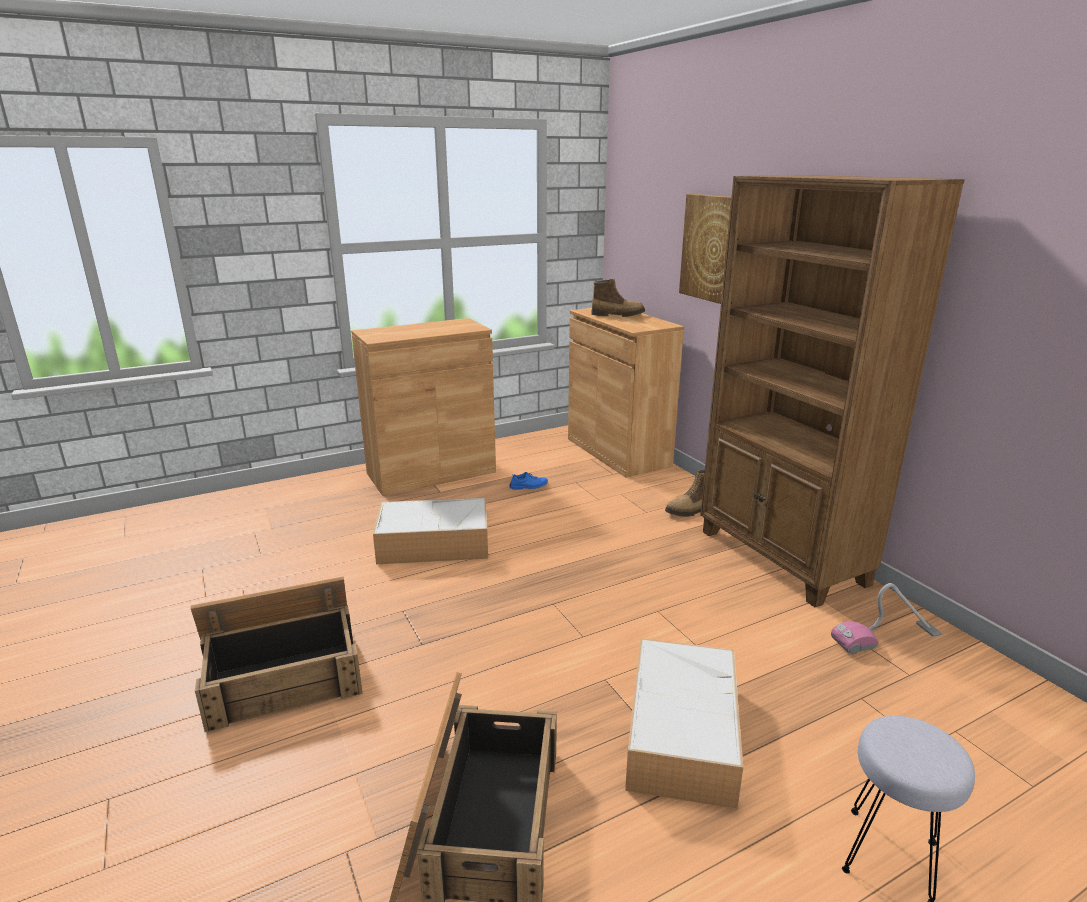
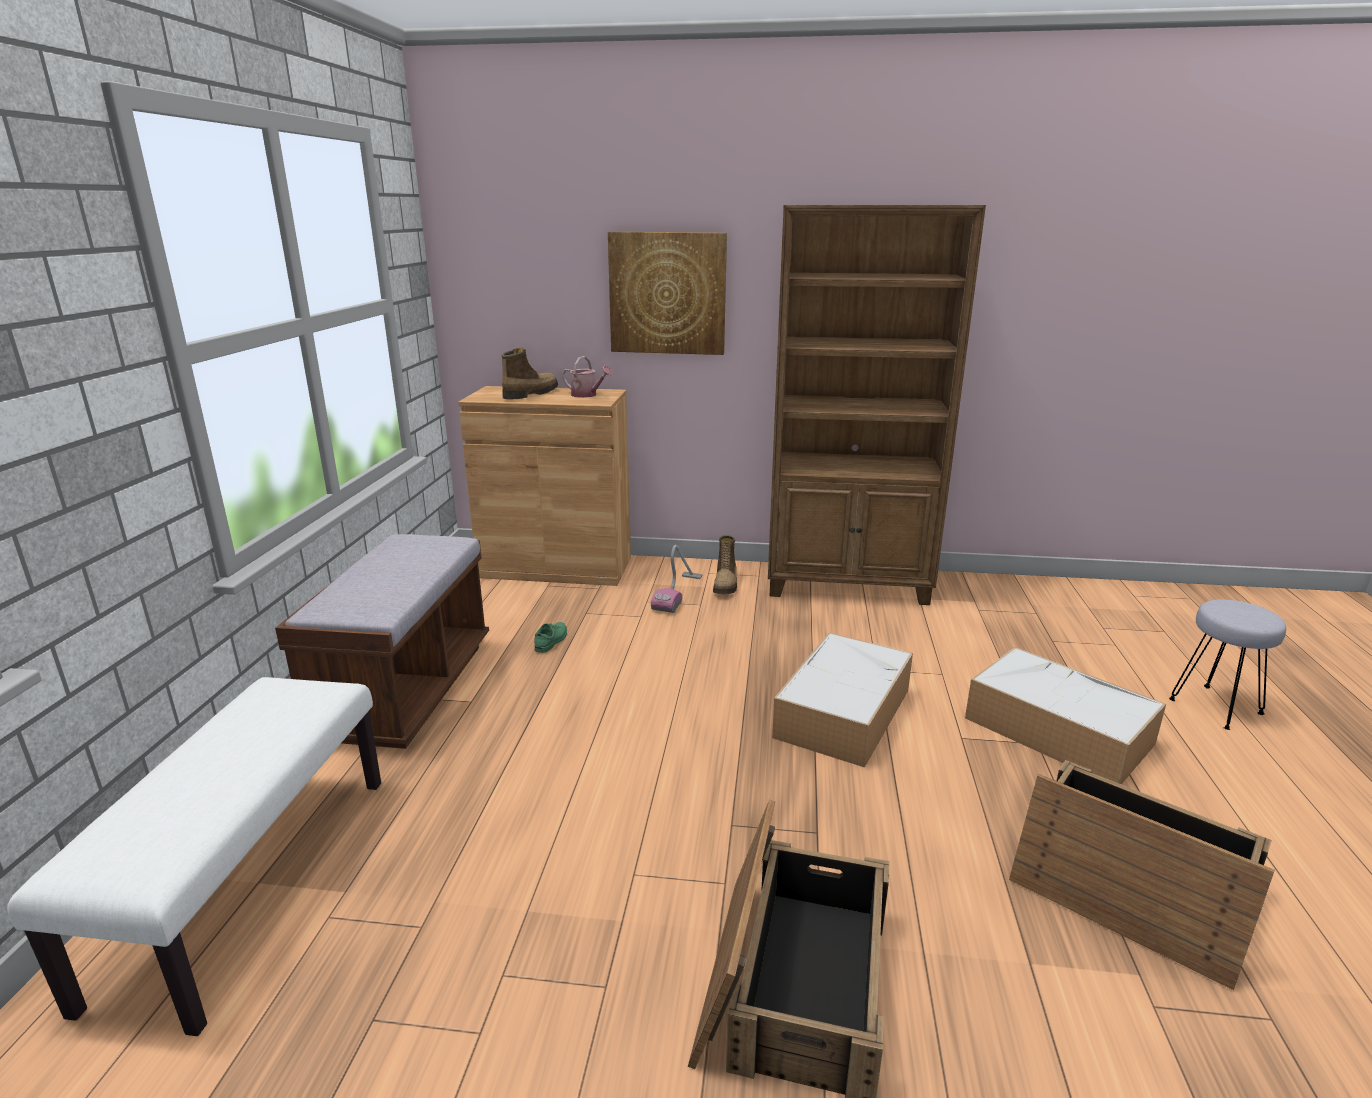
camera: 55 degrees left, 0 degrees up
brown cabinet [351,318,496,496] -> brown bench [275,534,489,749]
storage box [373,497,488,564] -> storage box moved to [772,633,913,768]
blue shoe [510,472,548,490] -> green shoe [534,622,567,653]
vacuum cleaner [831,583,942,655] -> vacuum cleaner moved to [651,545,702,613]
none -> white bench [7,677,381,1036]
none -> watering can [562,356,613,398]

